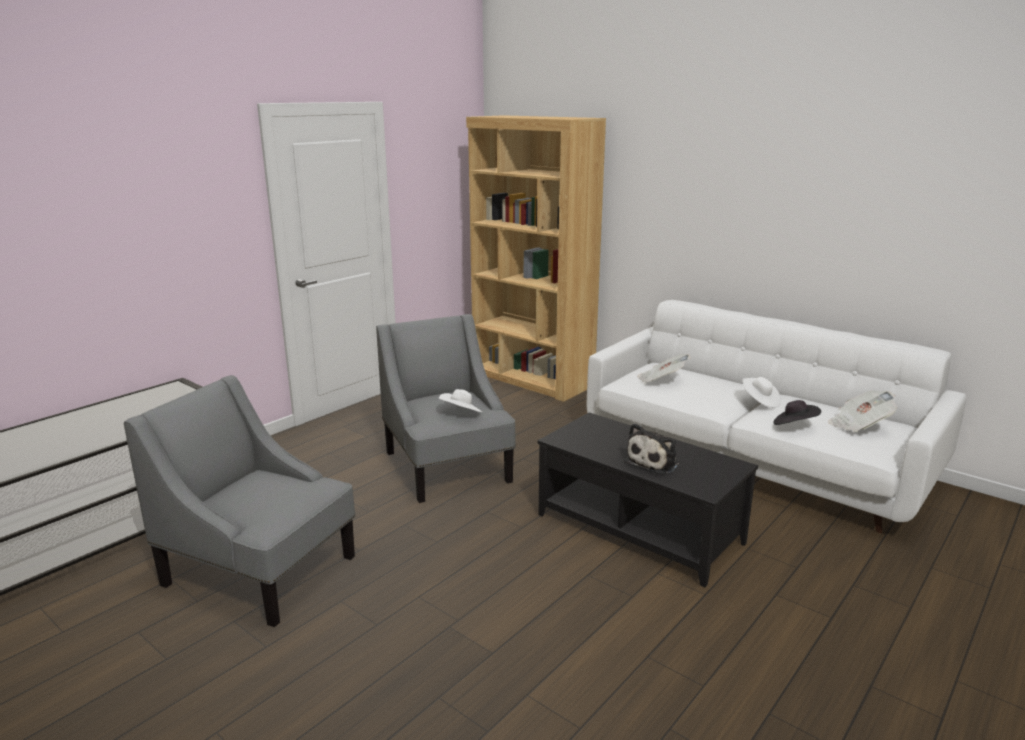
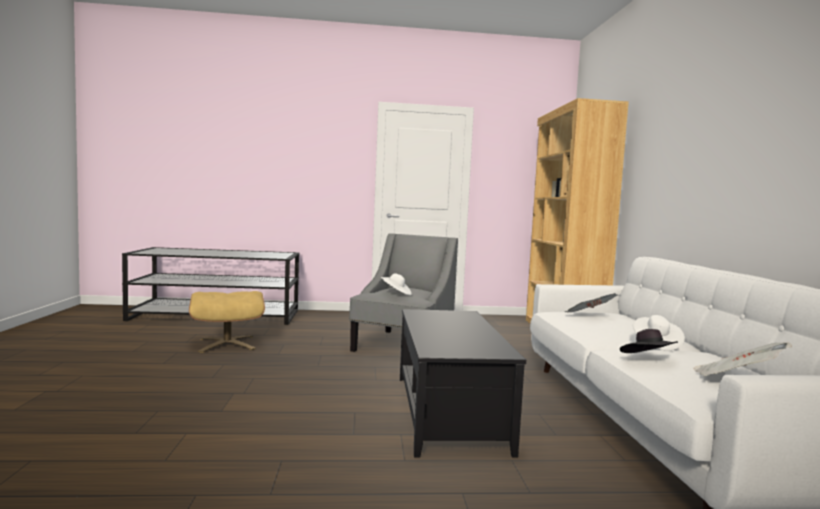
camera: 45 degrees right, 15 degrees down
grey armchair [124,375,355,627] -> beige ottoman [189,291,265,353]
plush toy [624,423,680,474] -> none

